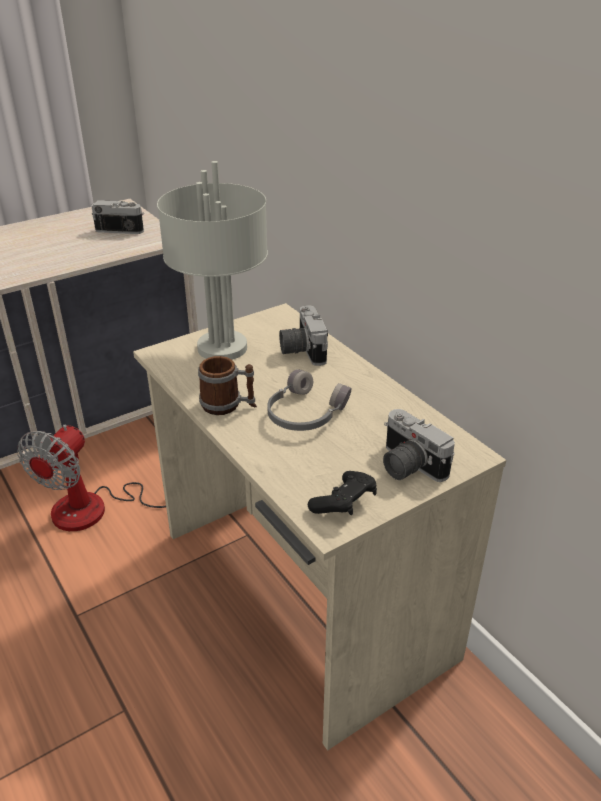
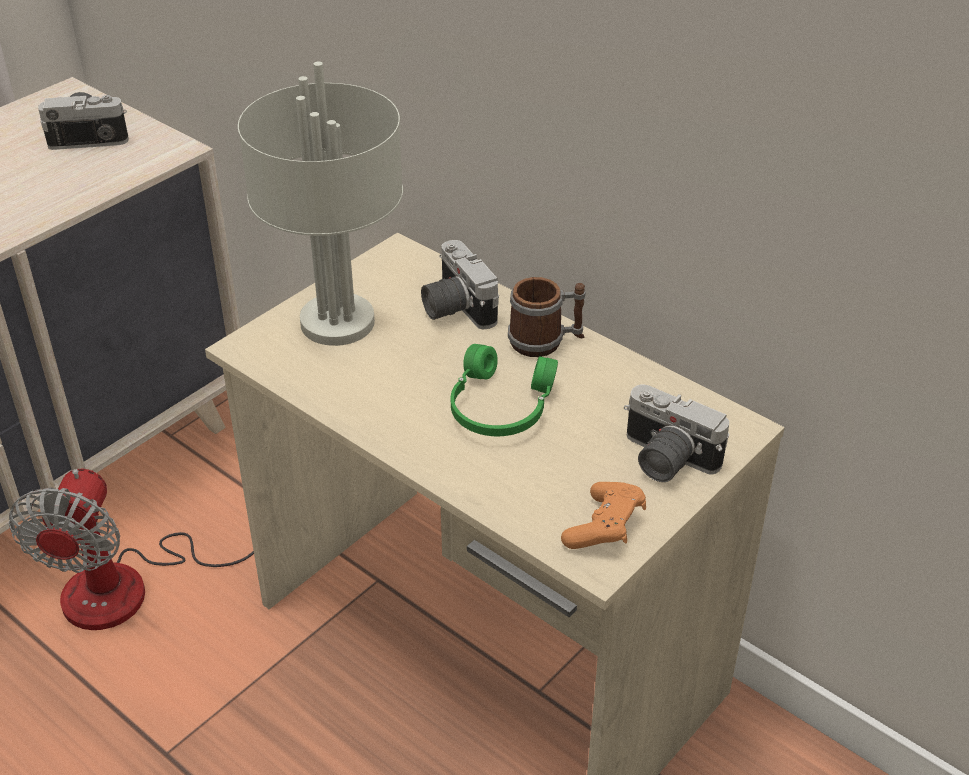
camera: 15 degrees left, 5 degrees up
mug [198,356,257,415] -> mug moved to [508,277,586,357]
grey headphones [267,369,351,431] -> green headphones [451,344,558,436]
black game controller [308,471,377,515] -> orange game controller [561,482,646,549]

